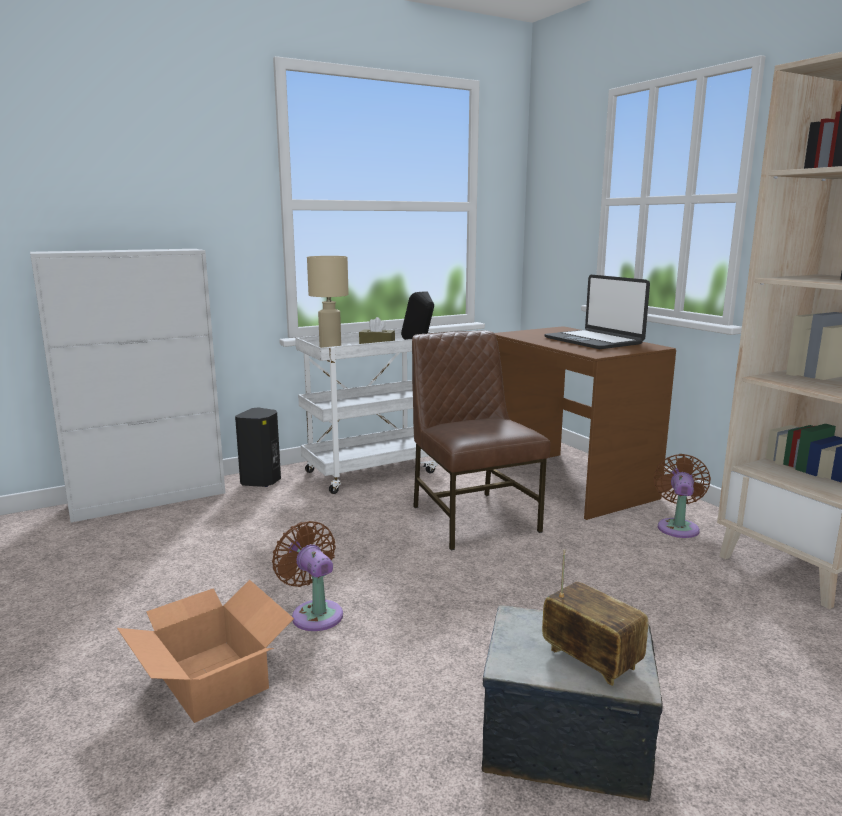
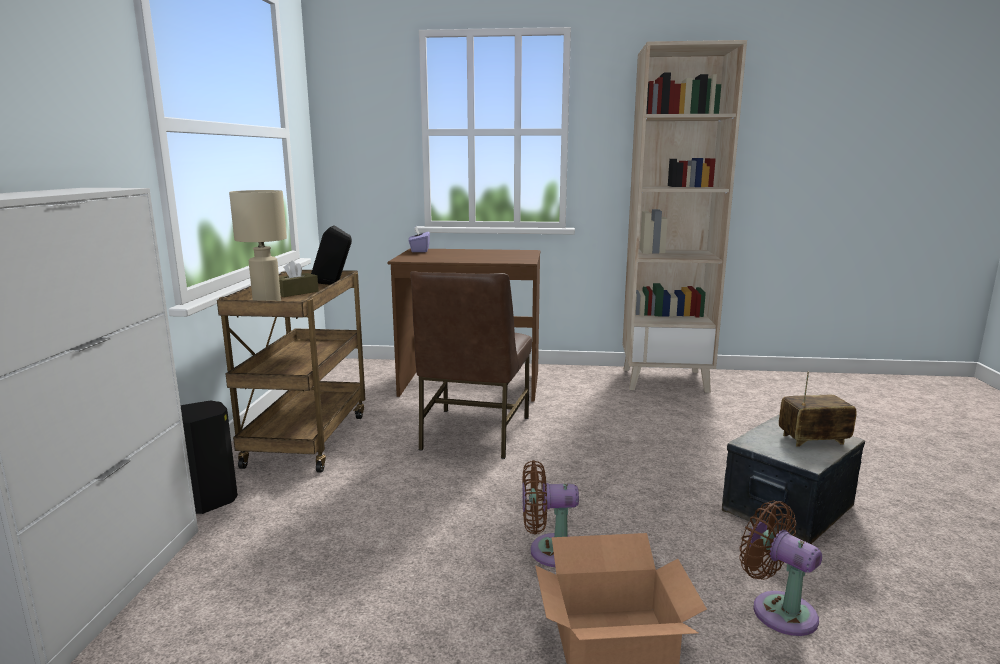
camera: 55 degrees left, 0 degrees up
white cart [295,329,438,494] -> brown cart [217,270,365,472]
brown chair [412,330,550,550] -> brown chair turned 90 degrees counterclockwise [410,271,532,459]
laptop [544,275,650,349] -> none
brown fan [654,454,711,538] -> brown fan moved to [739,501,822,636]
none -> purple tissue box [408,226,430,252]

